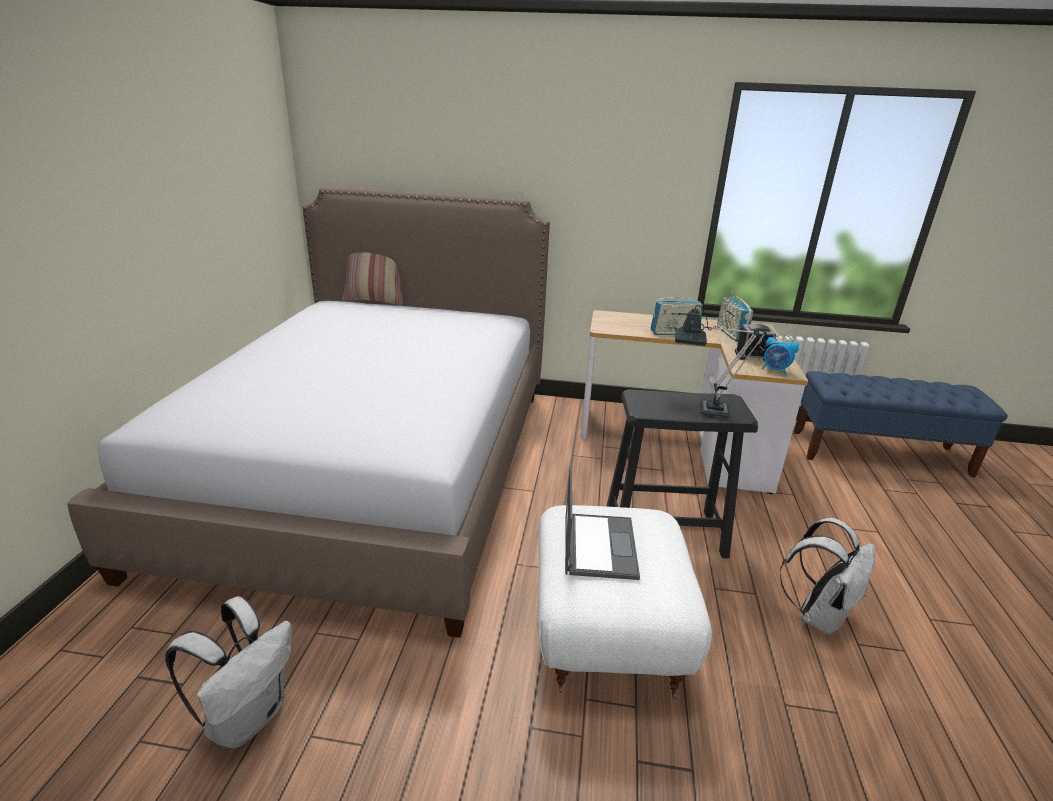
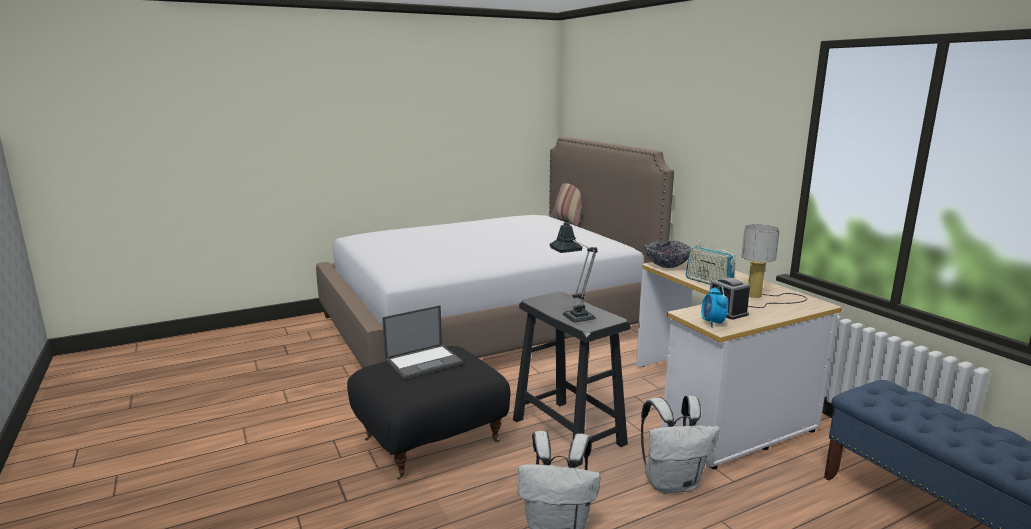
camera: 55 degrees right, 10 degrees down
white backpack [165,596,292,749] -> white backpack moved to [641,396,720,494]
white ottoman [538,505,712,698] -> black ottoman [347,346,511,480]
radio [717,291,753,342] -> table lamp [741,224,807,308]
none -> bowl [645,240,691,268]

